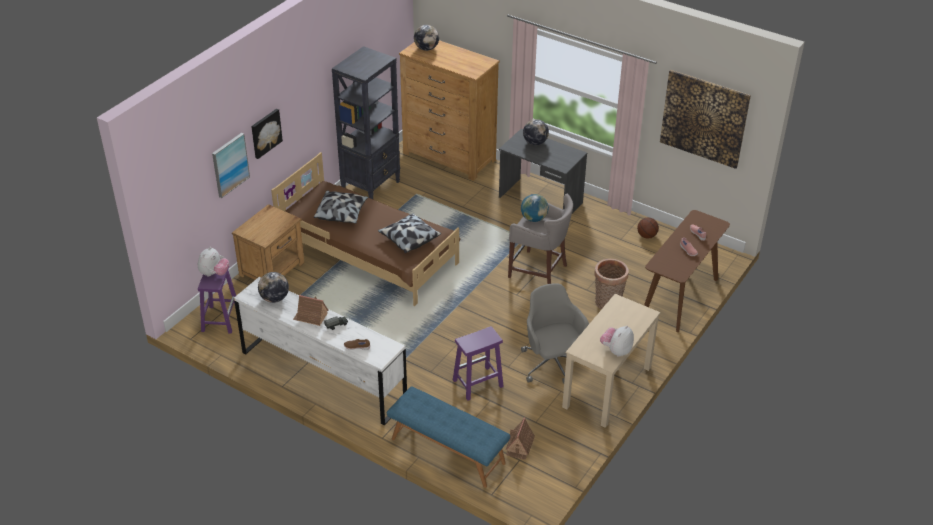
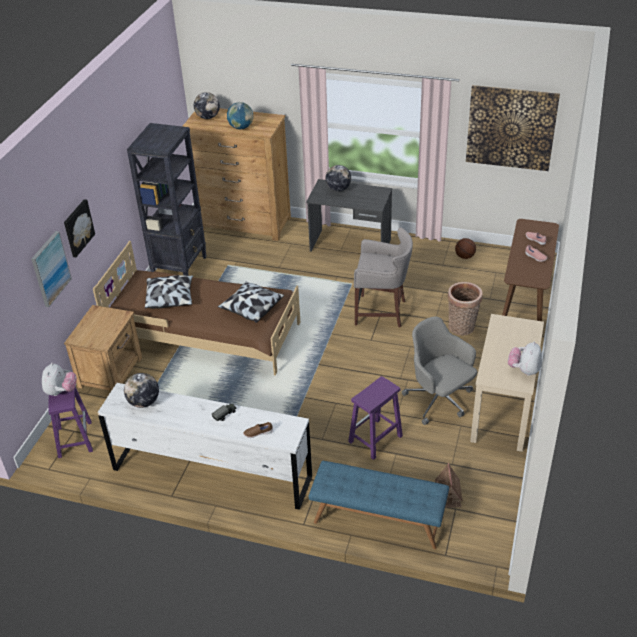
camera: 15 degrees left, 0 degrees up
toy house [293,295,329,326] -> none
globe [521,194,549,222] -> globe moved to [227,102,253,129]

